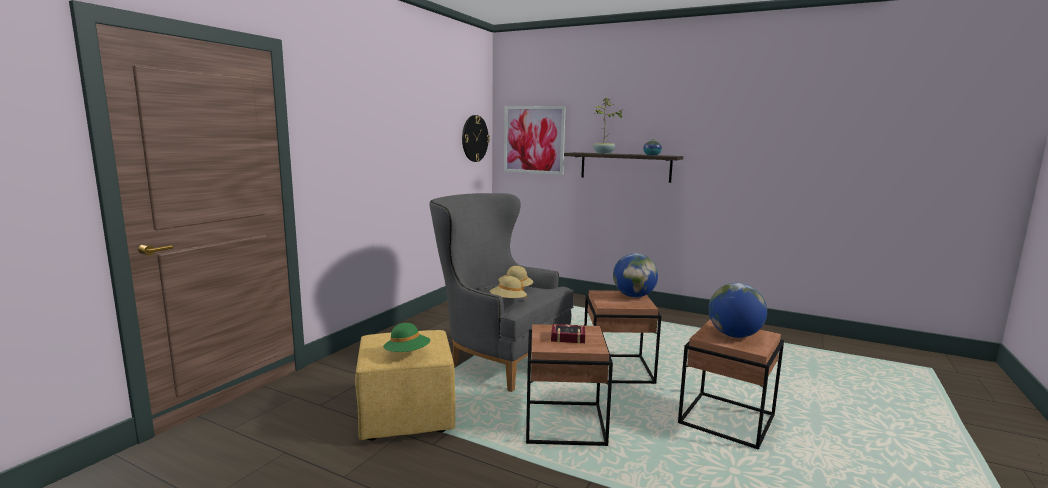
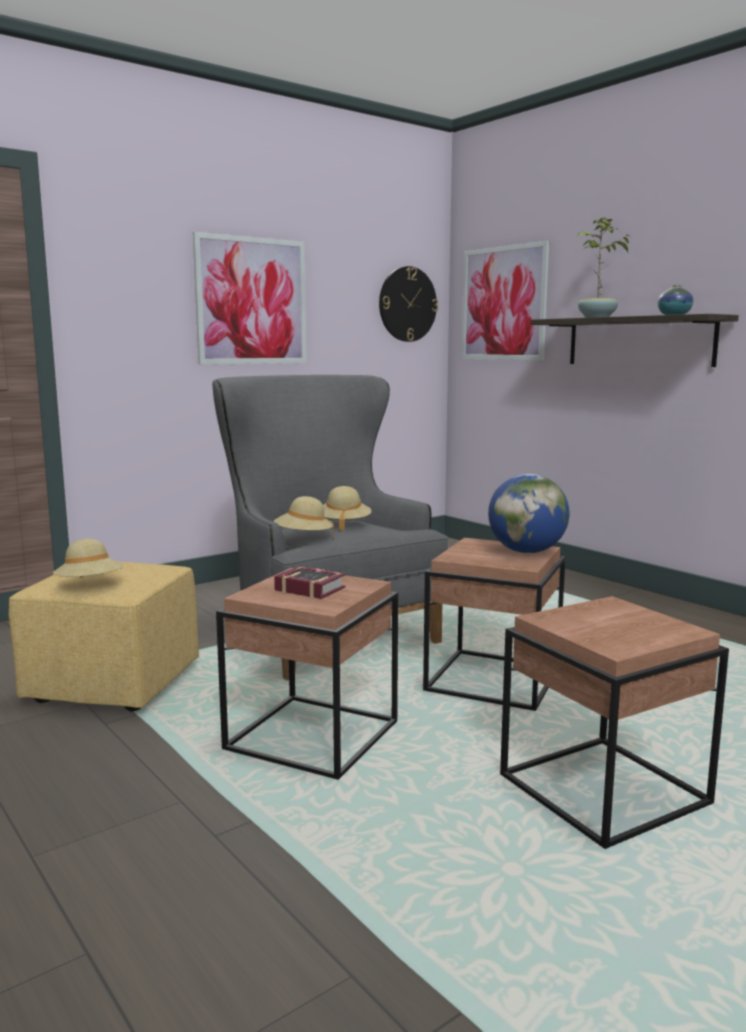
camera: 25 degrees right, 0 degrees up
green hat [383,323,430,352] -> beige hat [53,539,124,578]
globe [708,283,767,338] -> none
none -> picture [193,232,307,365]

